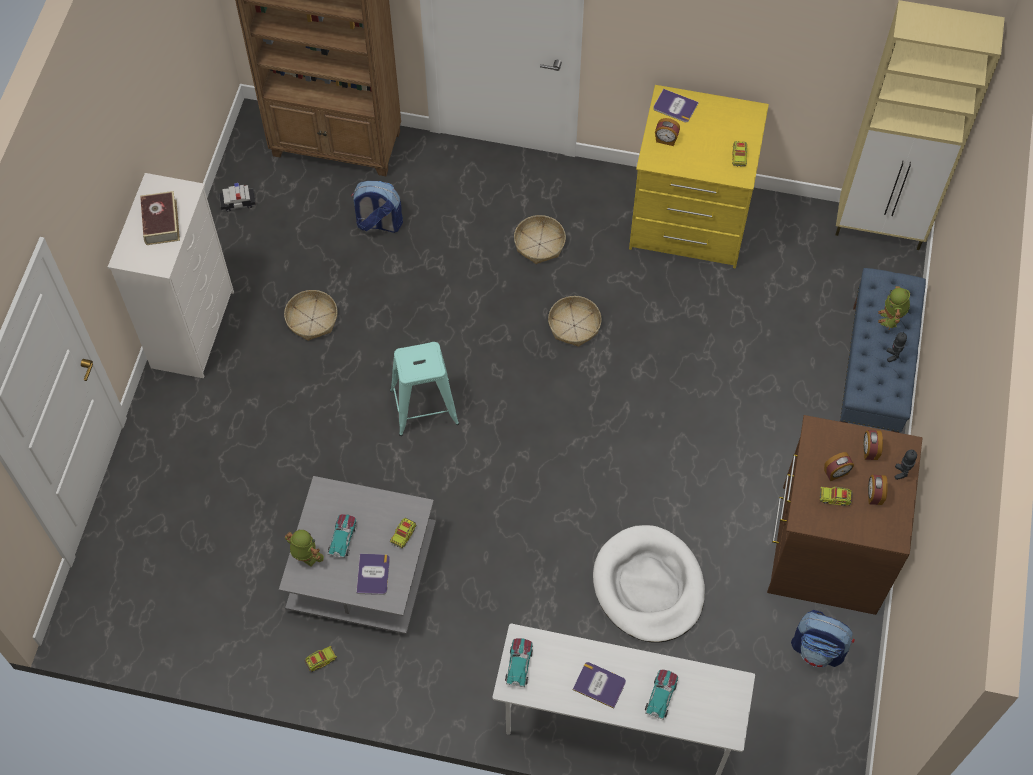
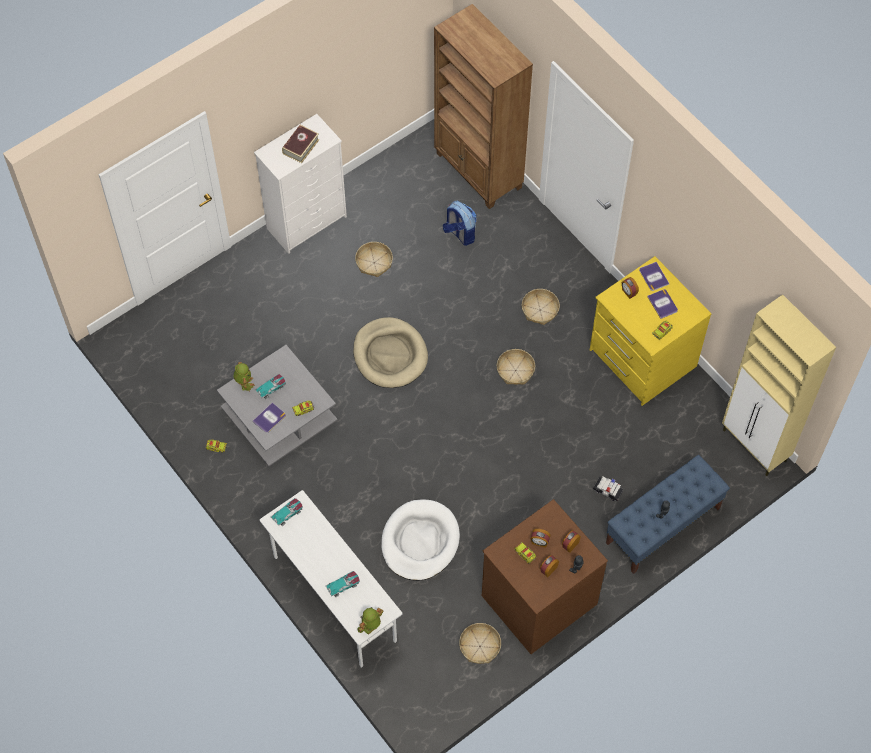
camera: 40 degrees right, 0 degrees up
toy car [219,183,256,212] -> toy car moved to [593,477,623,502]
turquoise stool [390,342,459,436] -> beige dog bed [353,317,428,388]
book [573,662,626,708] -> book moved to [647,289,678,319]
backpack [791,610,854,668] -> basket [459,623,501,664]
toy robot [878,286,910,330] -> toy robot moved to [357,607,383,635]

